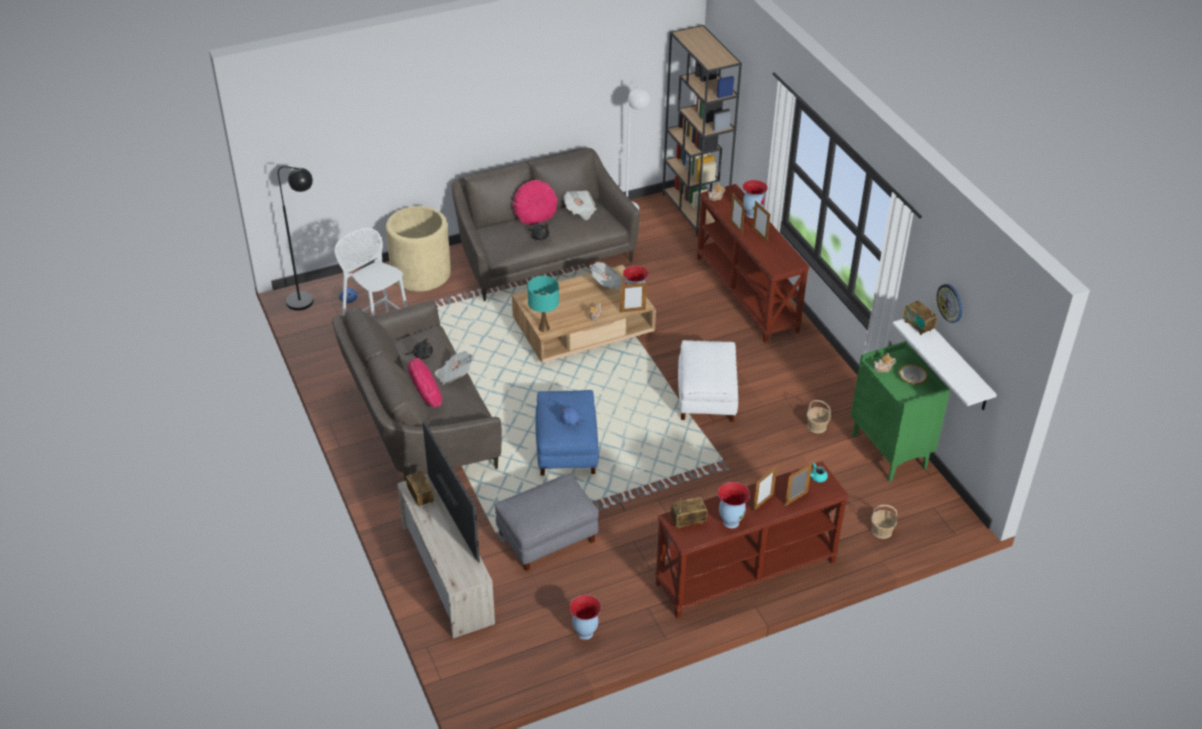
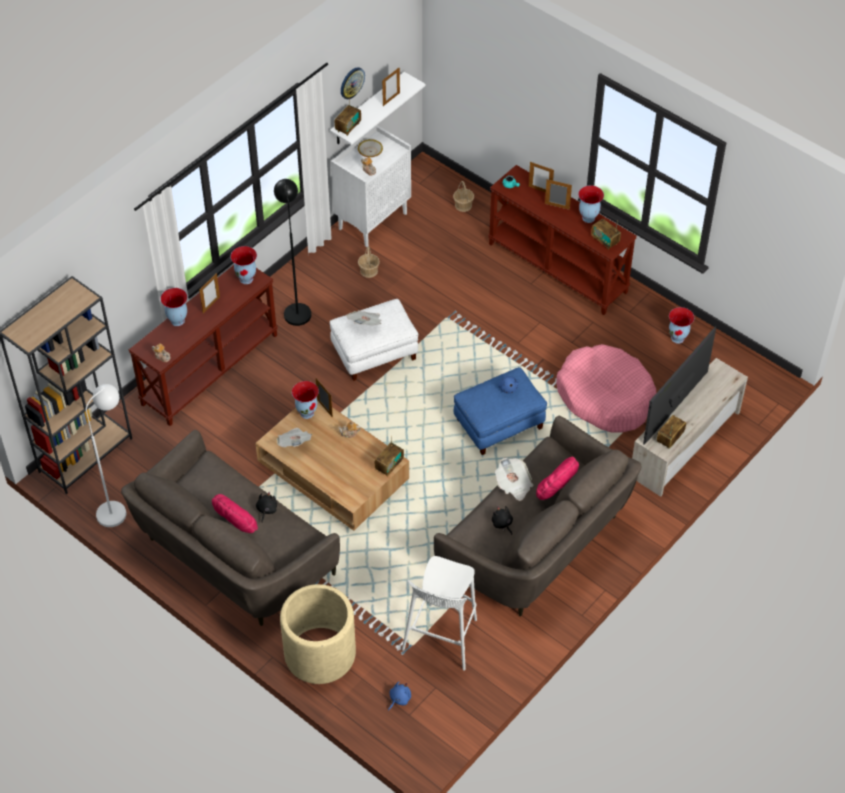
camera: 115 degrees left, 10 degrees up
black floor lamp [278,166,314,311] -> black floor lamp moved to [274,179,311,326]
grey ottoman [494,474,599,571] -> pink dog bed [556,344,656,433]
turquoise table lamp [527,276,559,332] -> radio [375,436,404,476]
newspaper [563,190,597,220] -> newspaper moved to [347,310,382,326]
picture frame [730,193,745,235] -> picture frame moved to [382,67,400,106]
green cabinet [851,341,951,481] -> white cabinet [331,125,411,247]
none -> vase [230,246,257,284]

